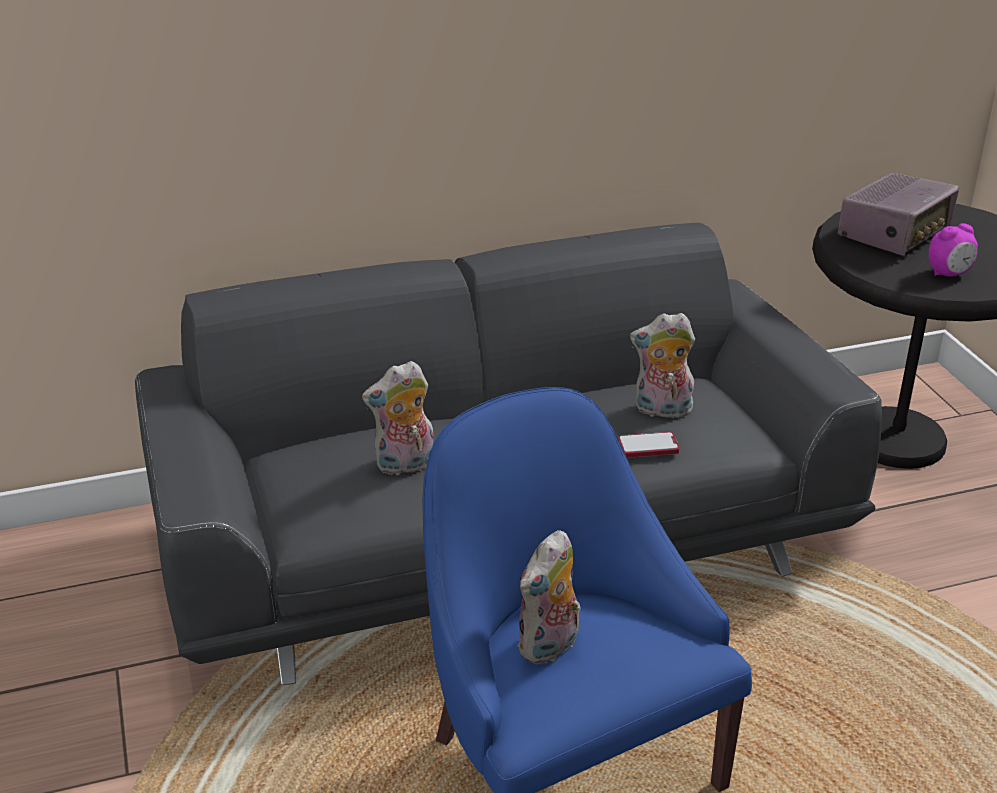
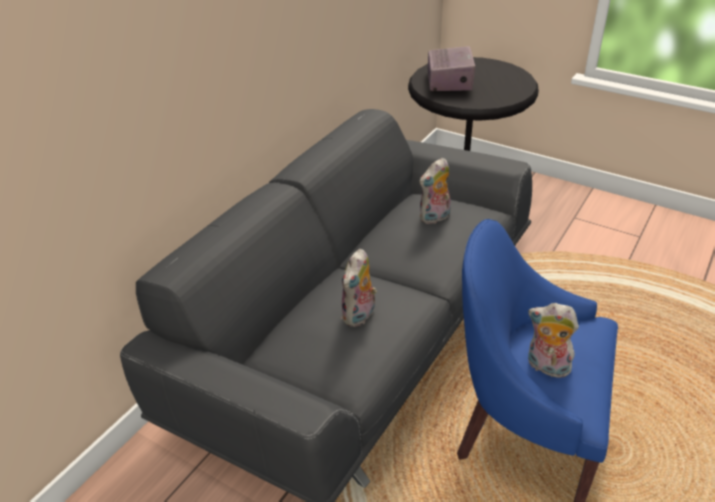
camera: 40 degrees left, 5 degrees up
plush toy [517,530,581,664] -> plush toy turned 120 degrees clockwise [528,303,579,378]
phone [618,432,680,458] -> none
alarm clock [929,223,978,276] -> none

